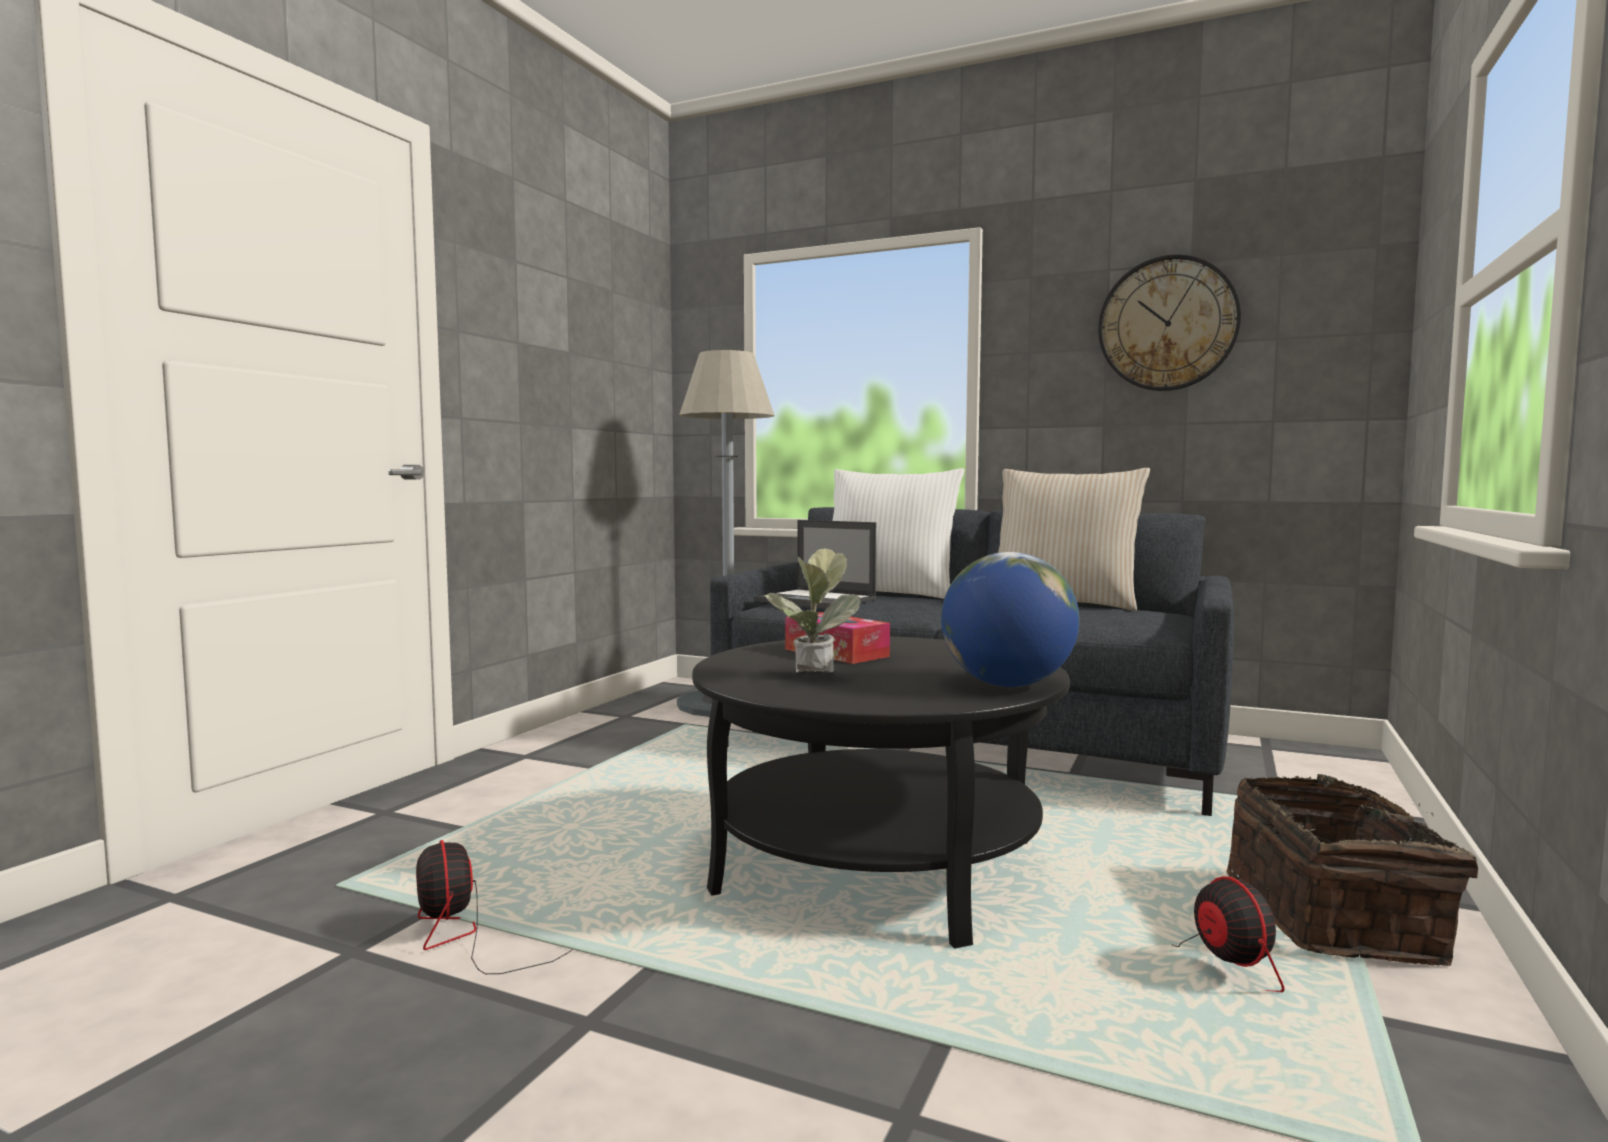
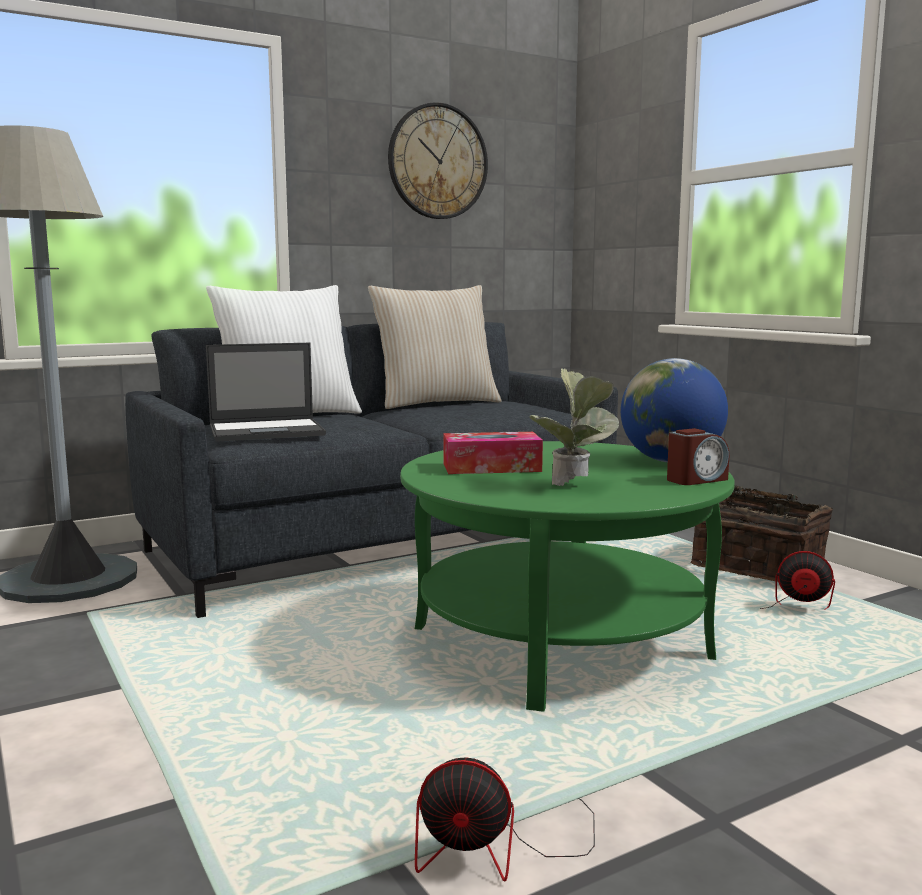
camera: 55 degrees left, 5 degrees up
black coffee table [692,637,1070,948] -> green coffee table [400,441,735,712]
none -> alarm clock [667,428,729,485]

